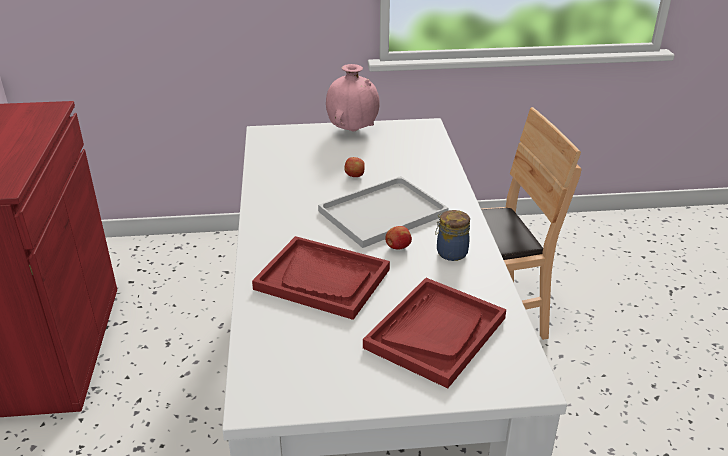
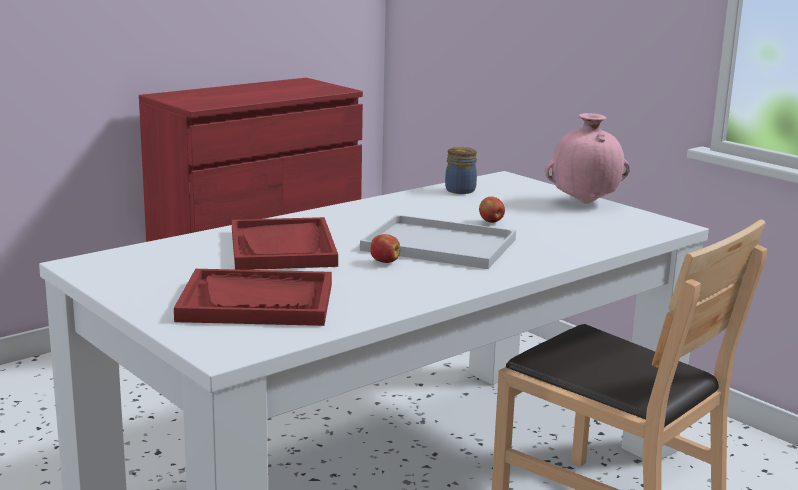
camera: 55 degrees right, 15 degrees down
jar [435,210,470,261] -> jar moved to [445,147,477,194]

